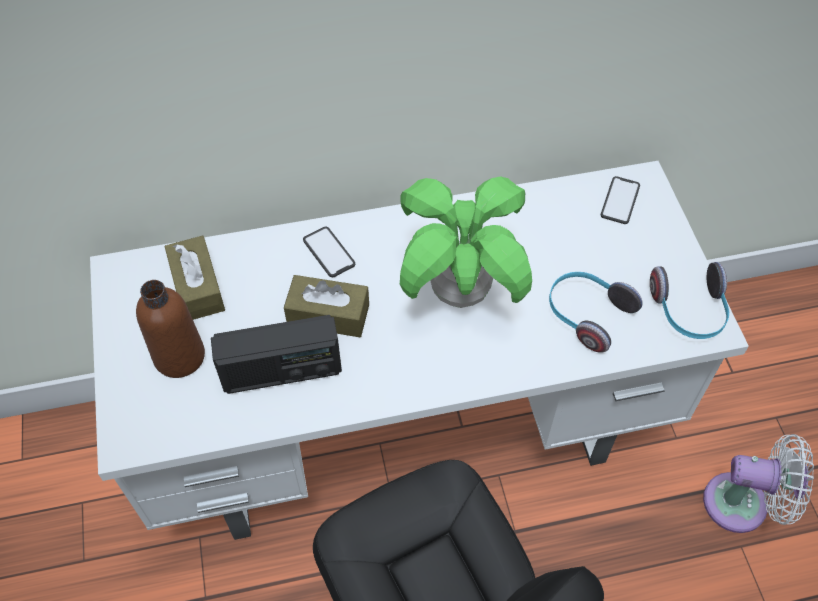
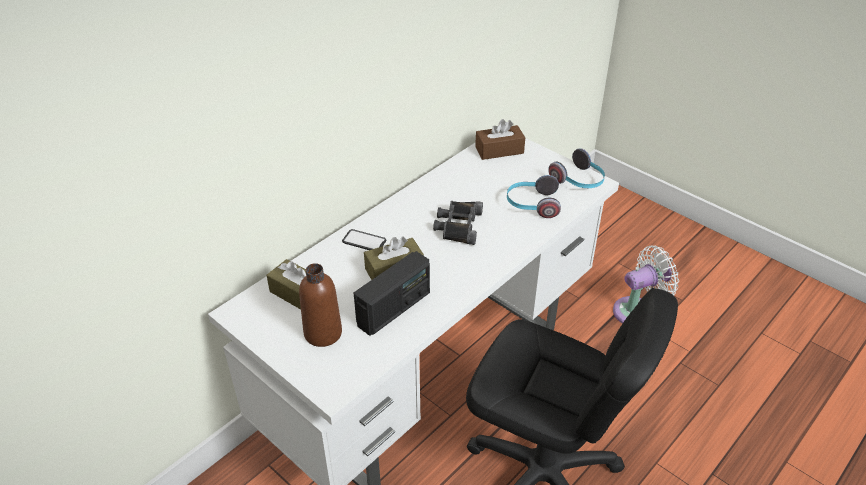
camera: 35 degrees left, 15 degrees down
potted plant [400,176,532,308] -> black binoculars [433,201,483,245]
phone [600,176,640,224] -> brown tissue box [475,119,525,160]

